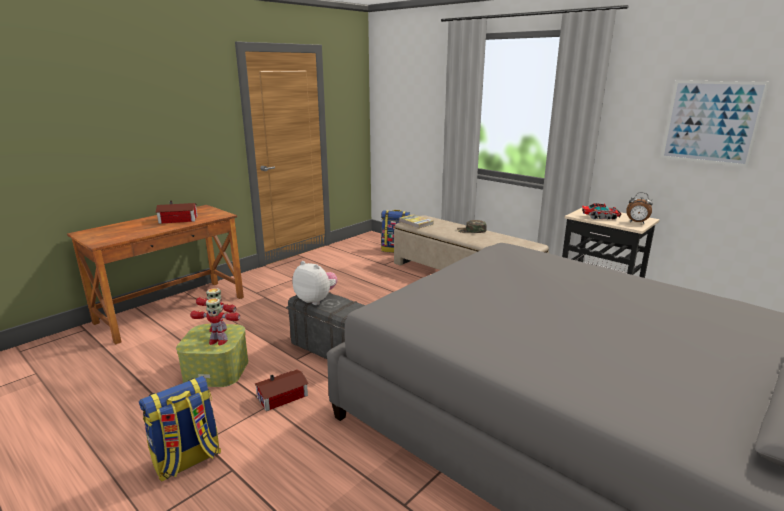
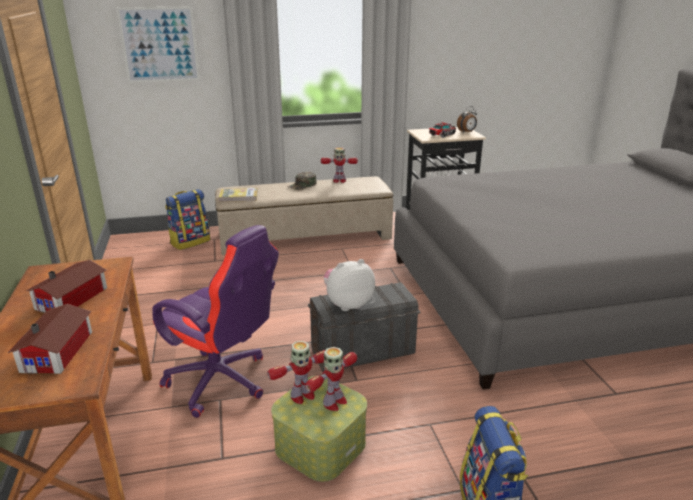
camera: 55 degrees left, 5 degrees up
toy house [254,369,309,411] -> toy house moved to [8,304,92,374]
picture [661,80,769,167] -> picture moved to [116,7,200,83]
none -> purple office chair [152,225,279,418]
none -> toy robot [321,147,358,183]

